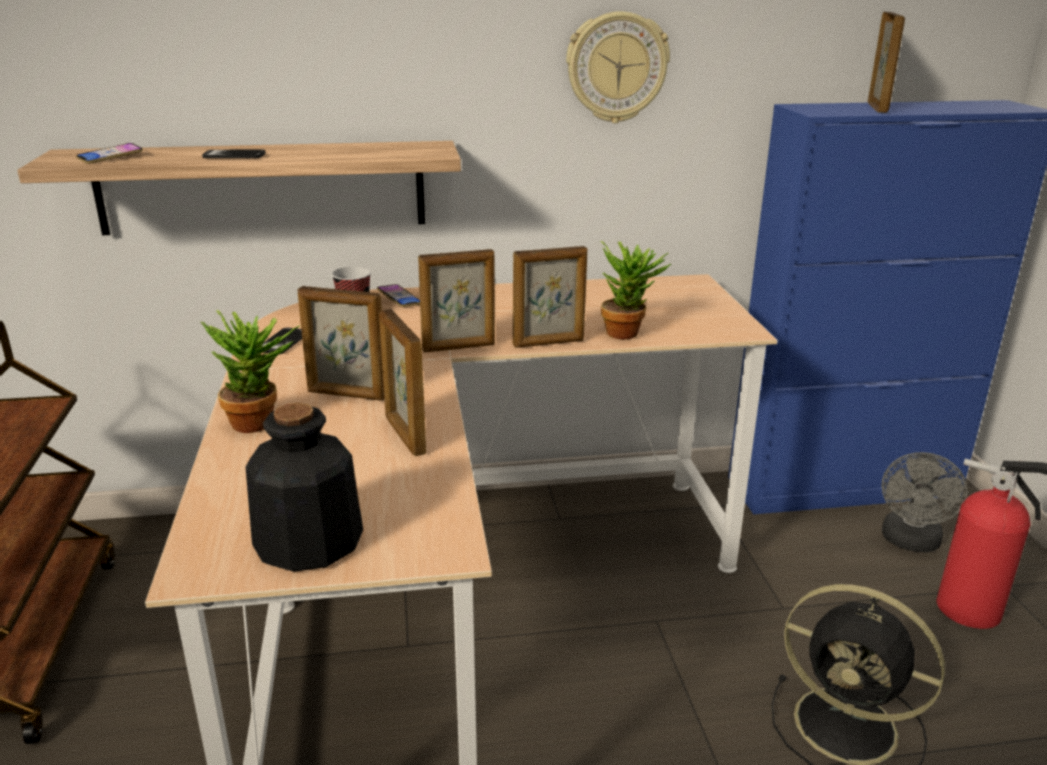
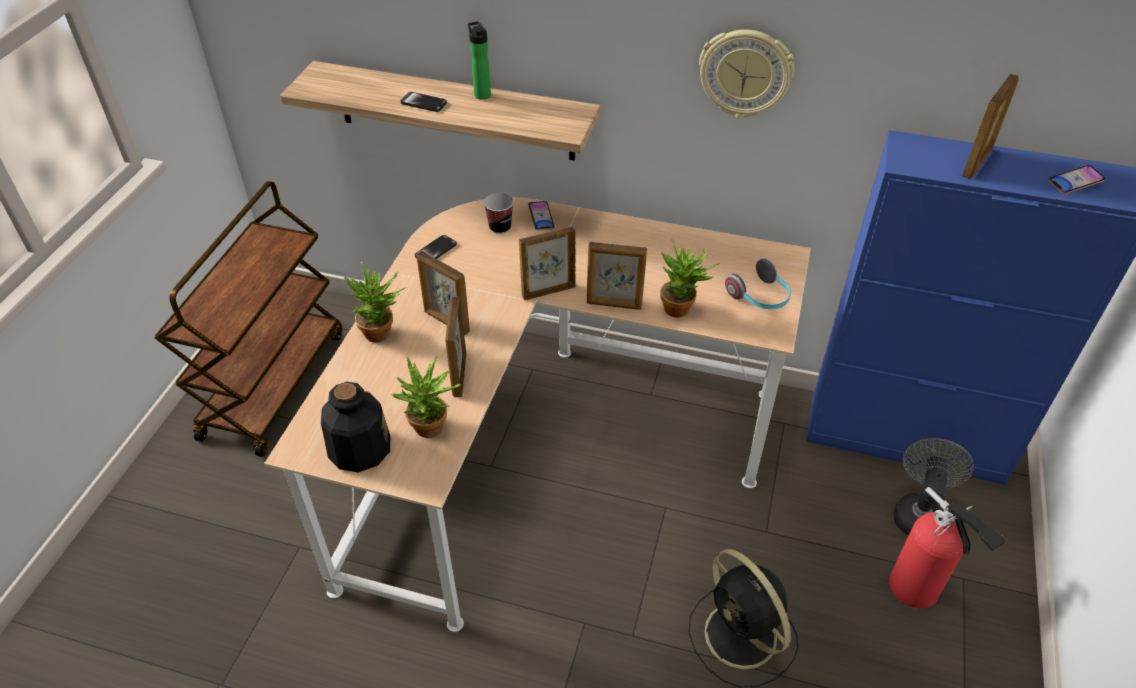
camera: 25 degrees right, 20 degrees up
phone [76,143,143,164] -> phone moved to [1048,165,1105,194]
picture frame [418,249,495,353] -> picture frame turned 150 degrees clockwise [519,227,576,301]
grey fan [882,452,968,552] -> grey fan turned 150 degrees clockwise [893,438,974,536]
none -> potted plant [391,353,461,438]
none -> bottle [468,21,491,100]
none -> headphones [725,258,791,309]

